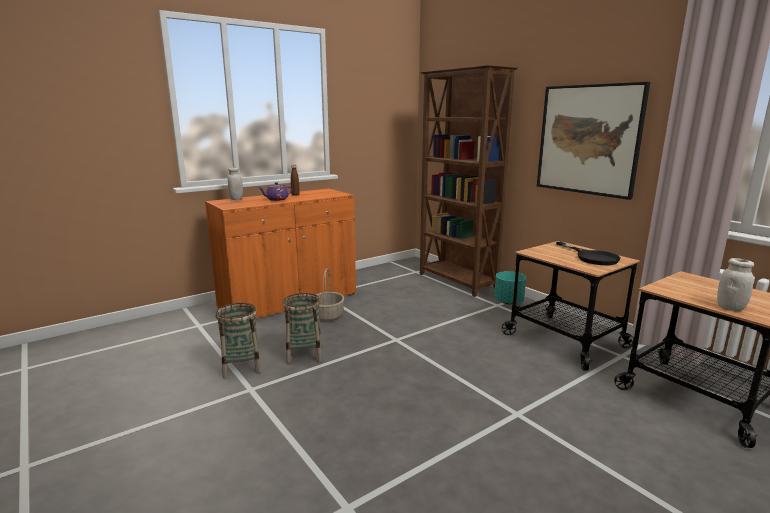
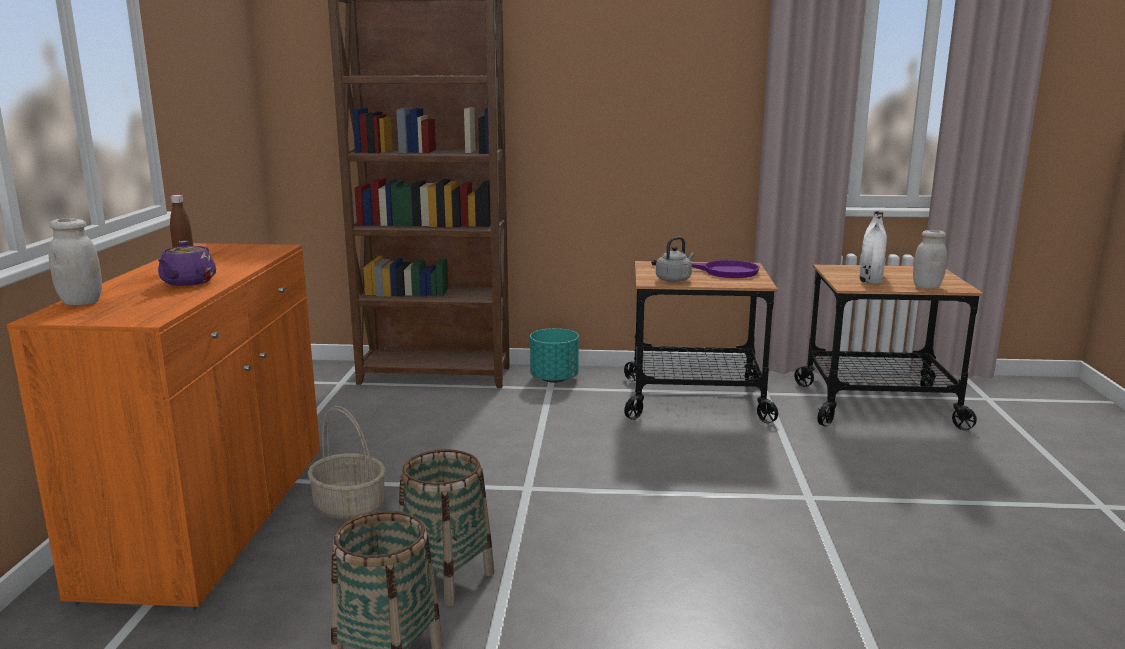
camera: 50 degrees left, 0 degrees up
picture [537,82,650,200] -> none
black frying pan [556,242,621,265] -> purple frying pan [651,260,760,278]
none -> grey kettle [656,237,695,282]
none -> white vase [860,211,887,284]

